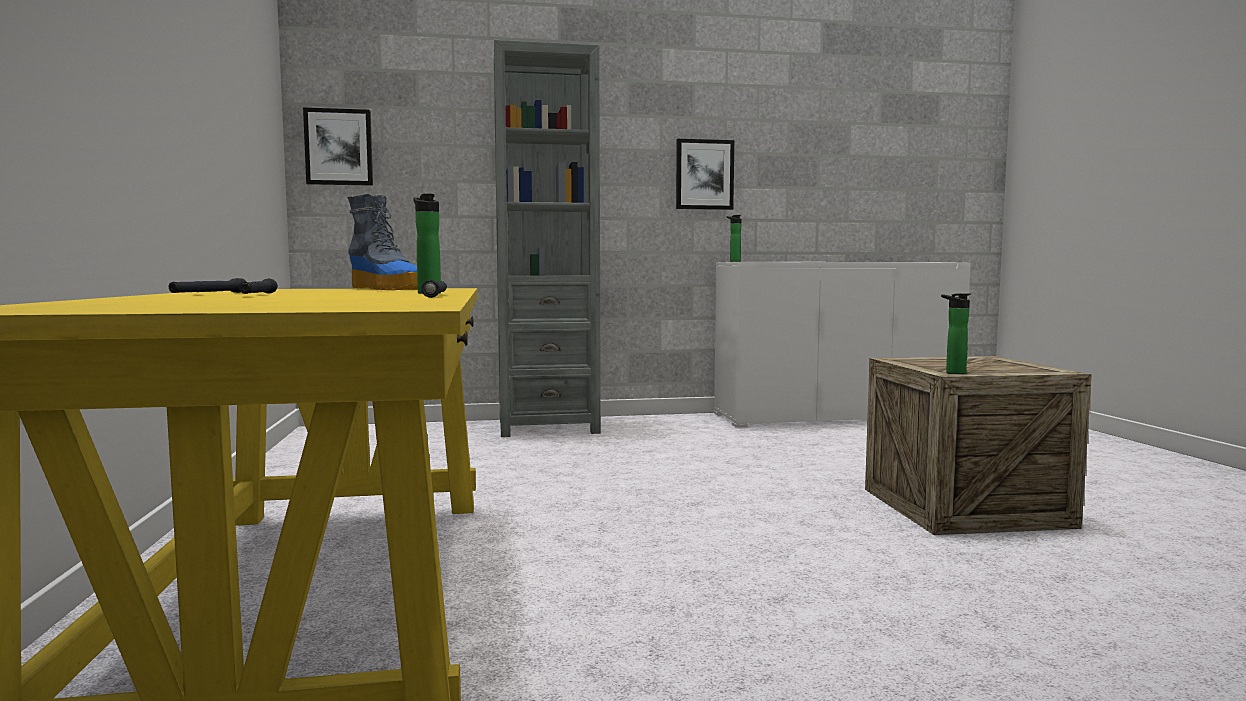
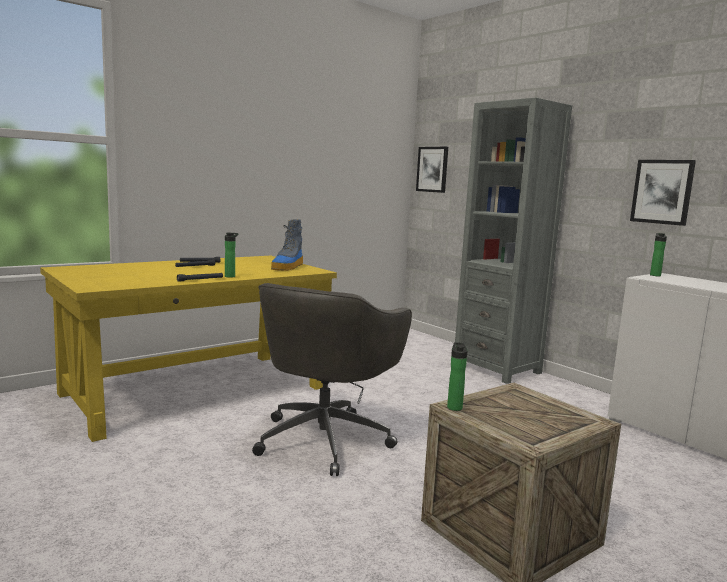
camera: 60 degrees right, 5 degrees up
none -> grey office chair [252,283,412,476]

